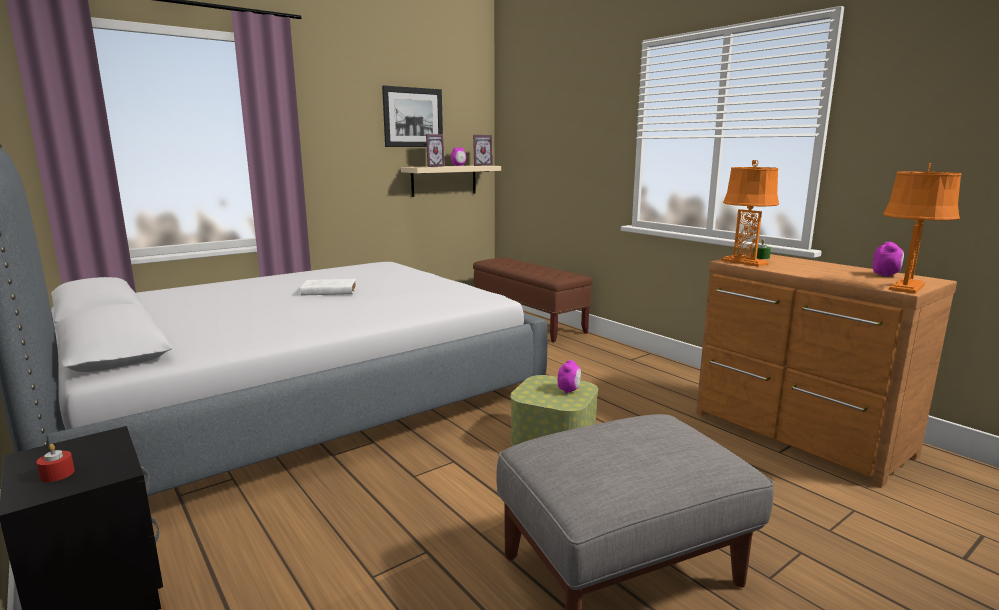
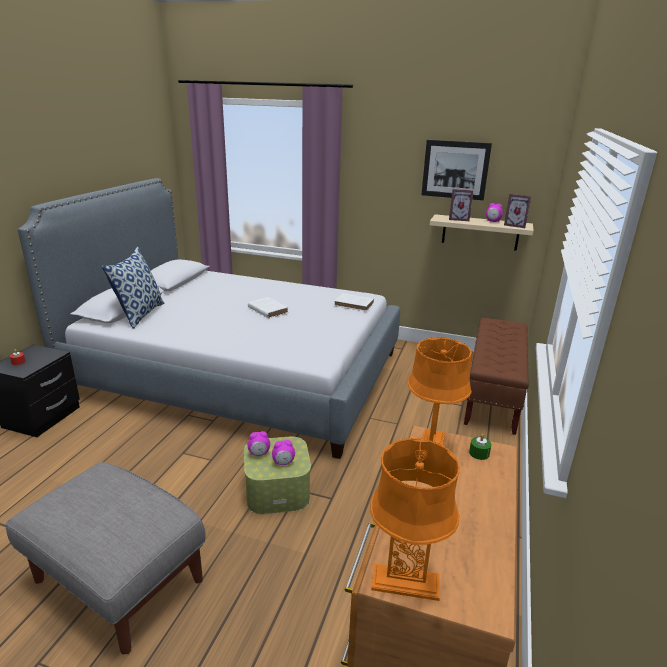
camera: 55 degrees right, 10 degrees up
alarm clock [873,242,904,277] -> alarm clock moved to [248,431,270,456]
none -> pillow [101,247,165,329]
none -> white book [334,293,374,312]

